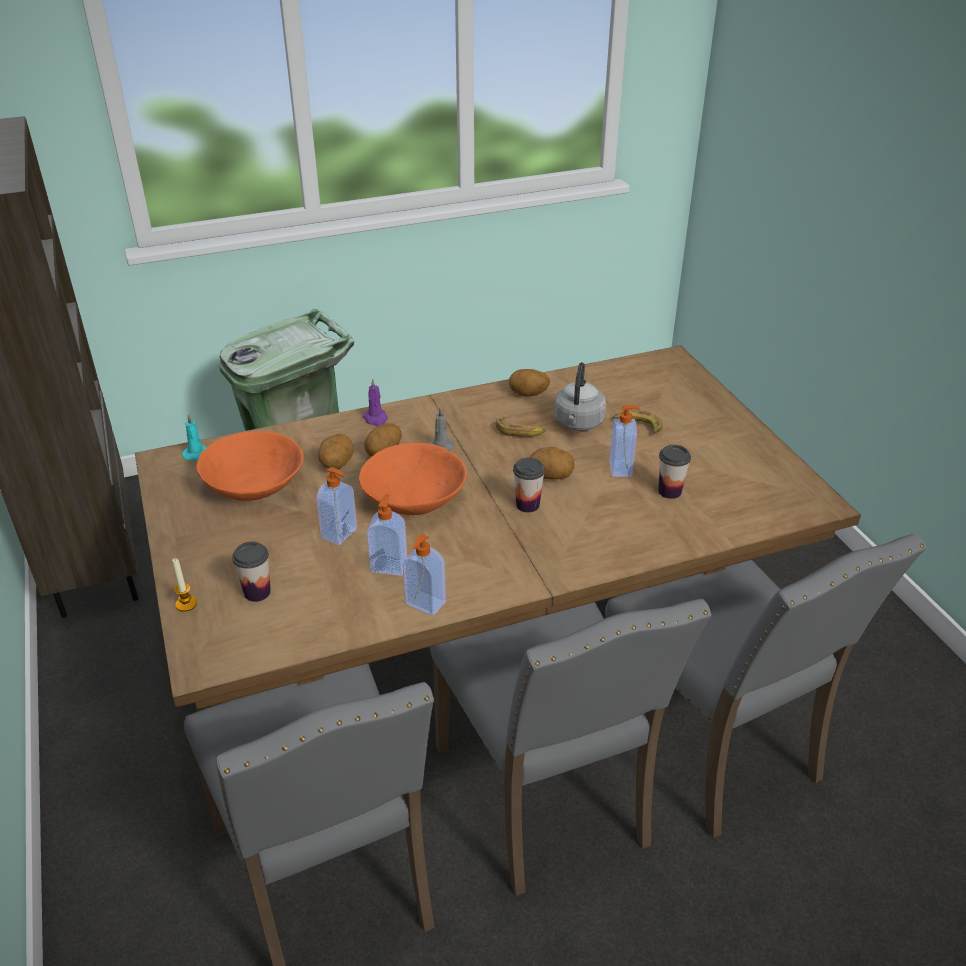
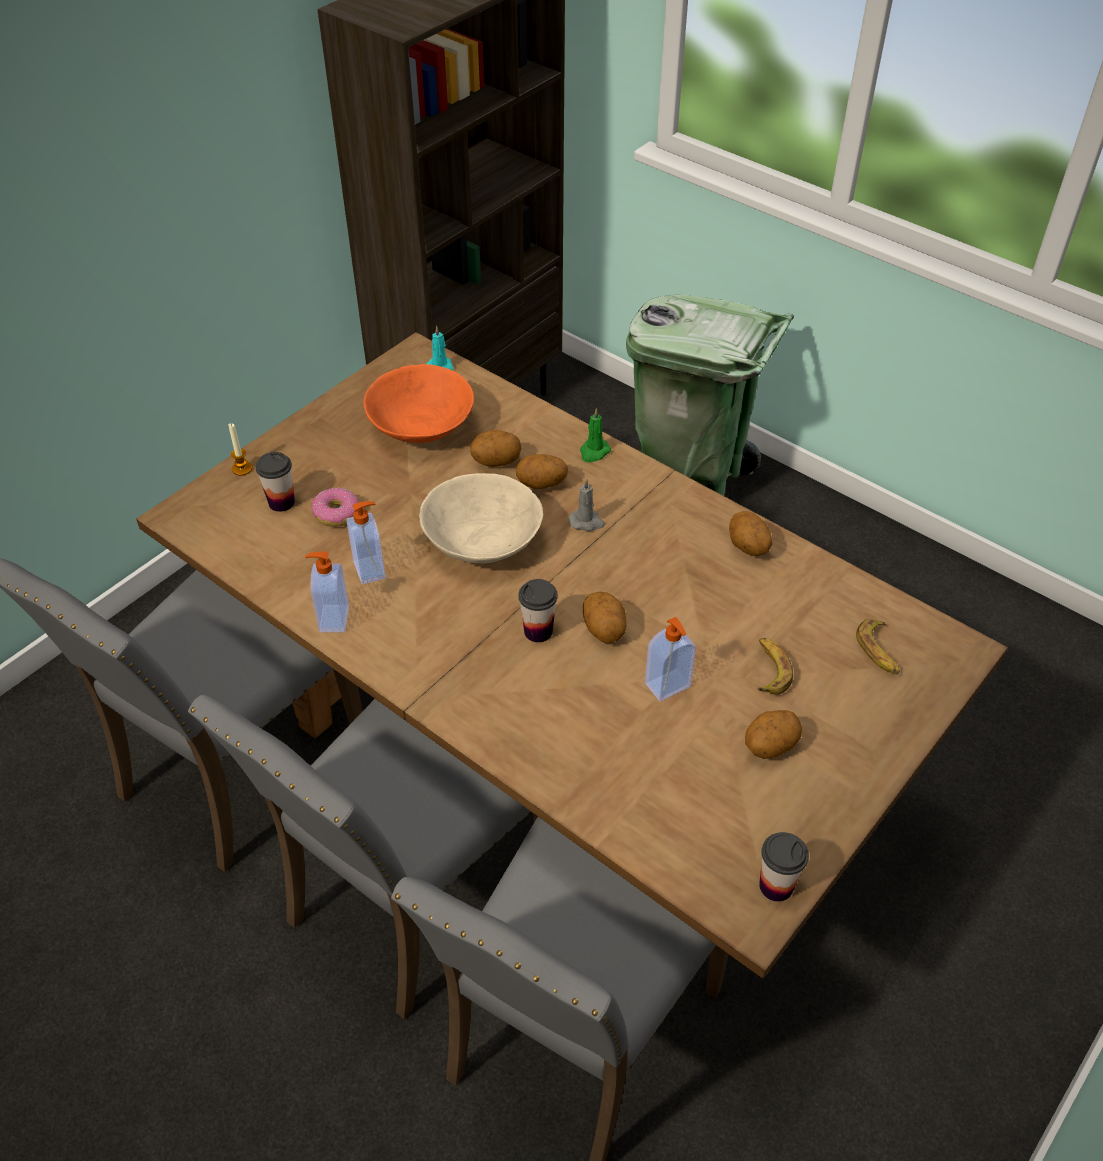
camera: 60 degrees right, 10 degrees up
soap dispenser [316,467,357,545] -> none
orange bowl [359,443,467,515] -> beige bowl [419,473,543,564]
purple candle [363,379,388,426] -> green candle [580,408,611,462]
banana [496,417,546,437] -> banana moved to [856,619,900,675]
grey kettle [554,362,606,431] -> none
cup [658,445,691,499] -> cup moved to [759,832,809,902]
none -> donut [312,488,359,527]
none -> potato [745,710,802,759]

